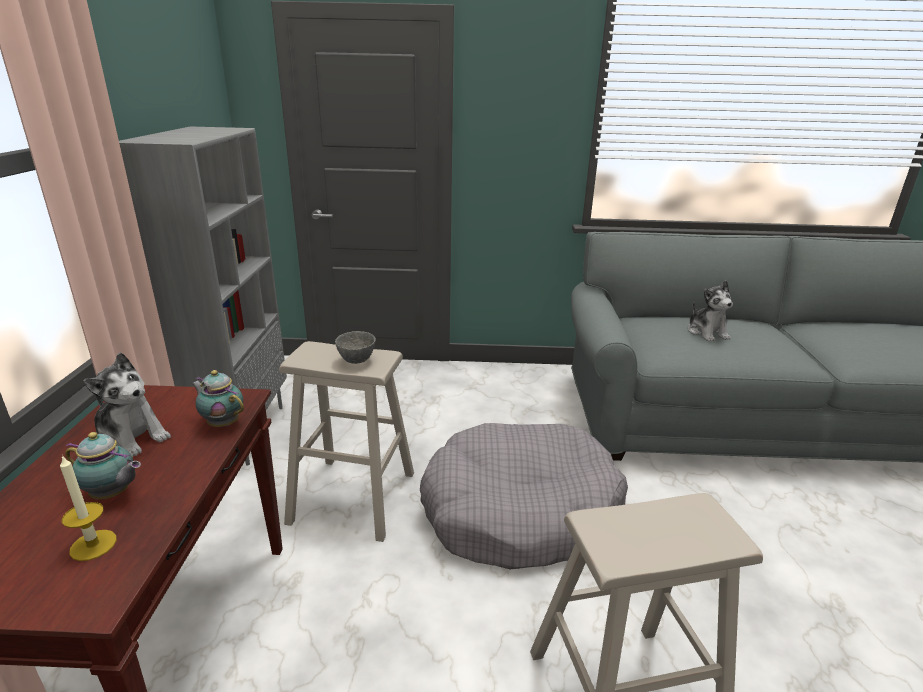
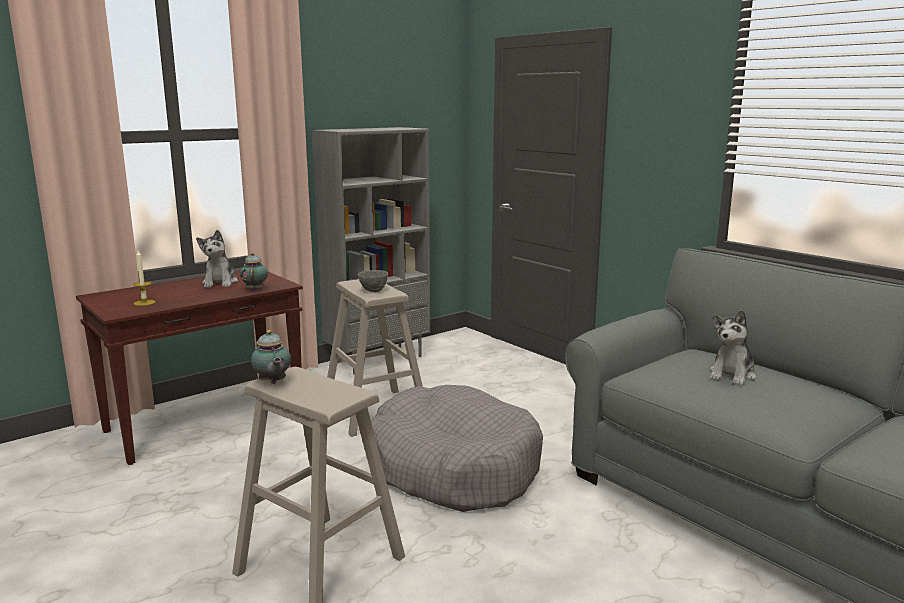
camera: 50 degrees right, 10 degrees down
teapot [65,432,141,500] -> teapot moved to [251,330,291,384]

